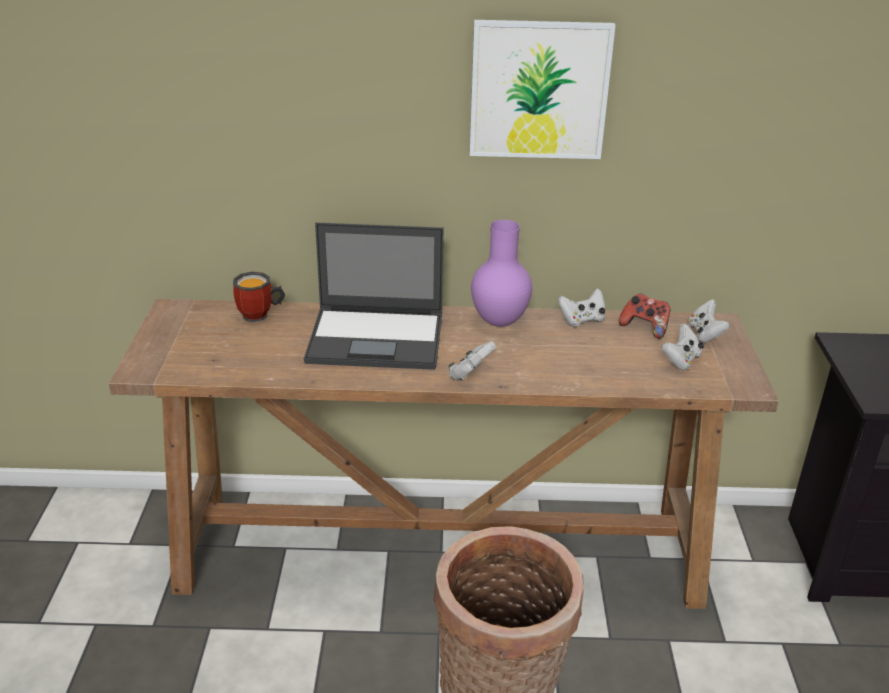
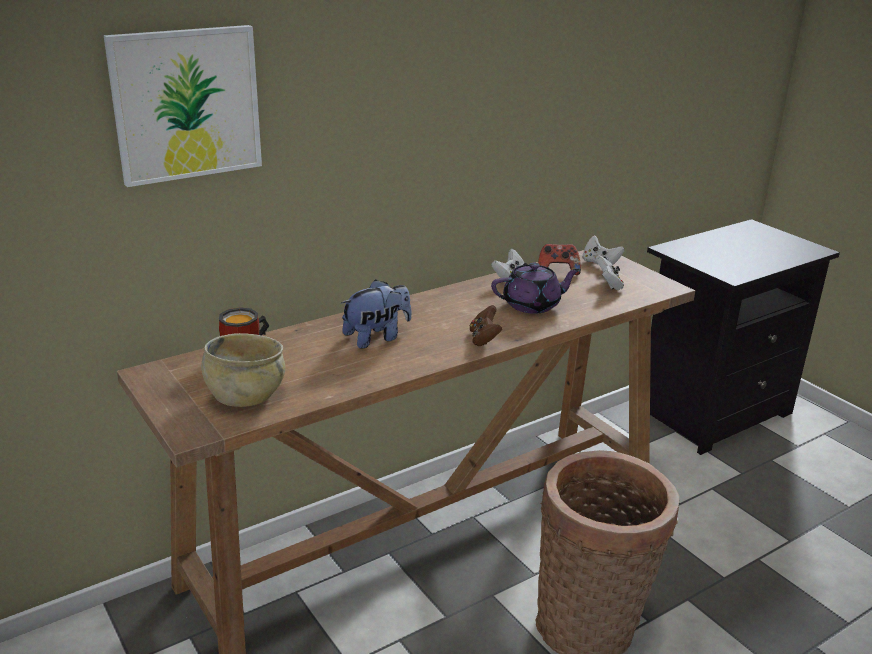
camera: 35 degrees left, 5 degrees down
laptop [304,223,444,370] -> plush toy [341,279,411,349]
white game controller [448,342,496,380] -> brown game controller [470,305,502,346]
picture [470,20,616,159] -> picture moved to [104,25,262,187]
purple vase [471,220,532,327] -> none
none -> beige bowl [201,333,285,407]
none -> purple teapot [491,263,581,314]

